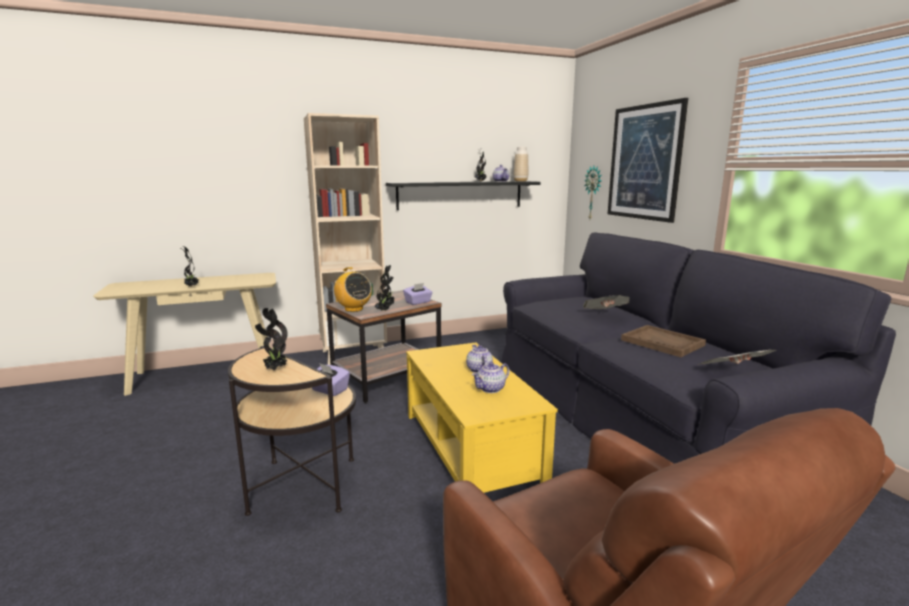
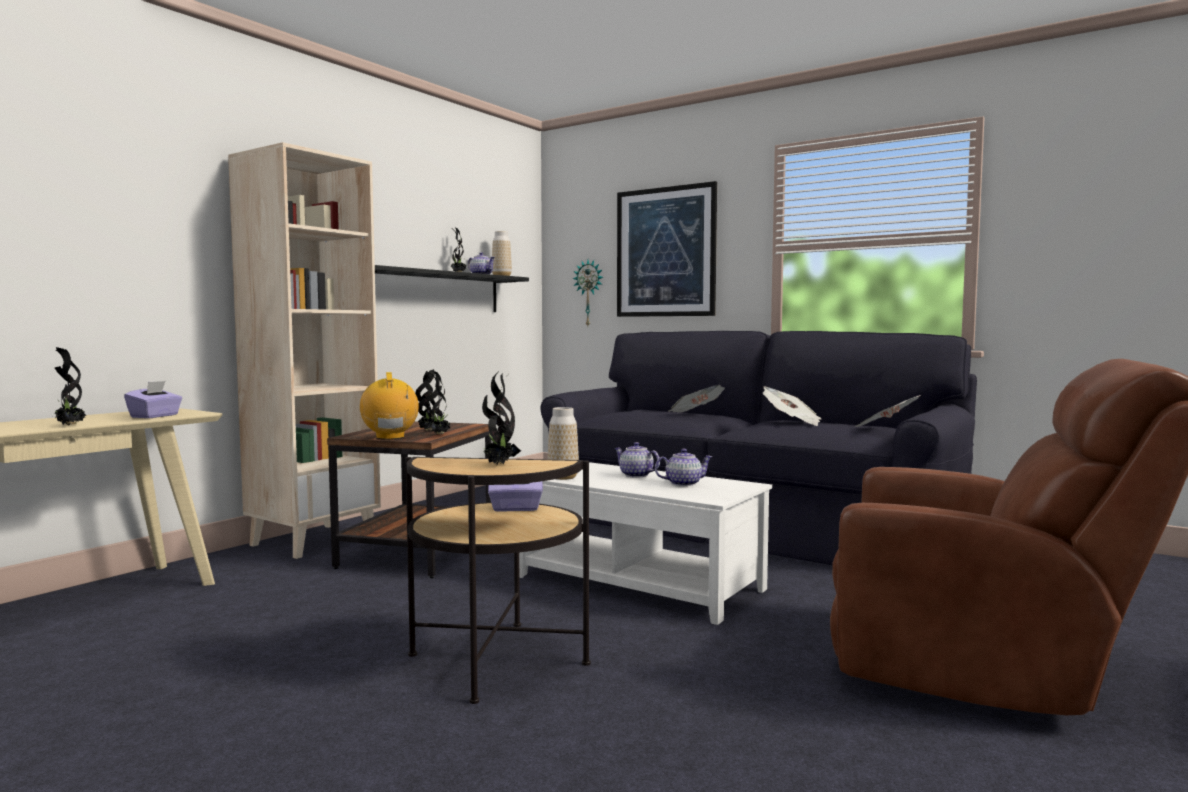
camera: 35 degrees left, 10 degrees down
radio [333,267,372,312] -> radio turned 120 degrees counterclockwise [360,372,419,440]
purple tissue box [403,283,433,305] -> purple tissue box moved to [124,381,182,418]
yellow coffee table [406,342,558,493] -> white coffee table [519,462,772,625]
teapot [472,362,510,393] -> teapot turned 120 degrees counterclockwise [655,449,712,486]
brown tray [621,325,706,357] -> newspaper [763,387,822,426]
none -> vase [548,407,579,480]

